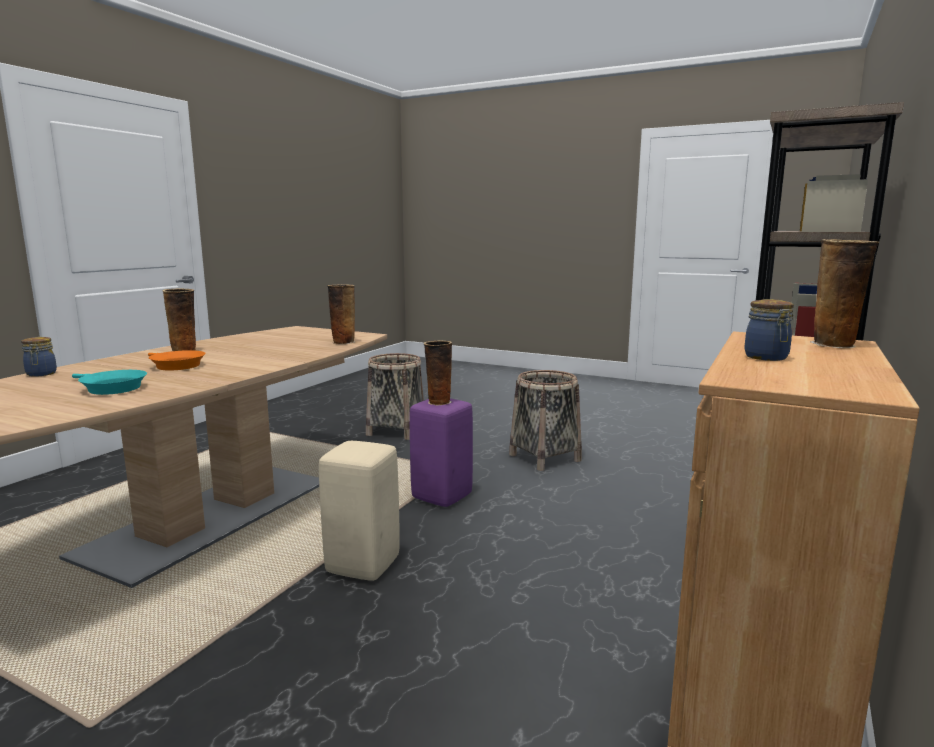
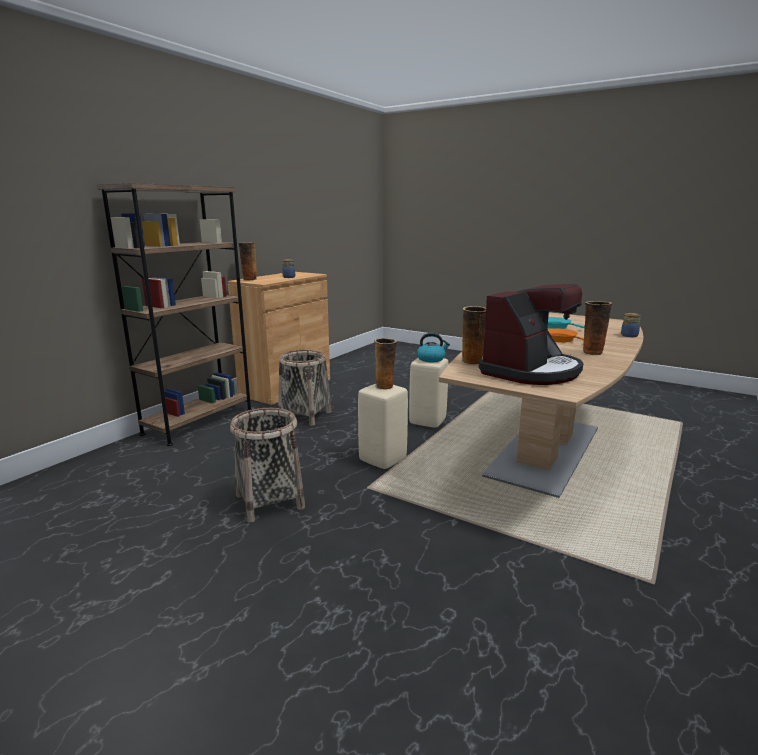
camera: 175 degrees left, 5 degrees up
basket [366,353,424,440] -> basket moved to [278,350,332,426]
purple stool [410,398,473,507] -> beige stool [358,384,408,469]
none -> kettle [417,333,450,362]
none -> coffee machine [478,284,583,385]

